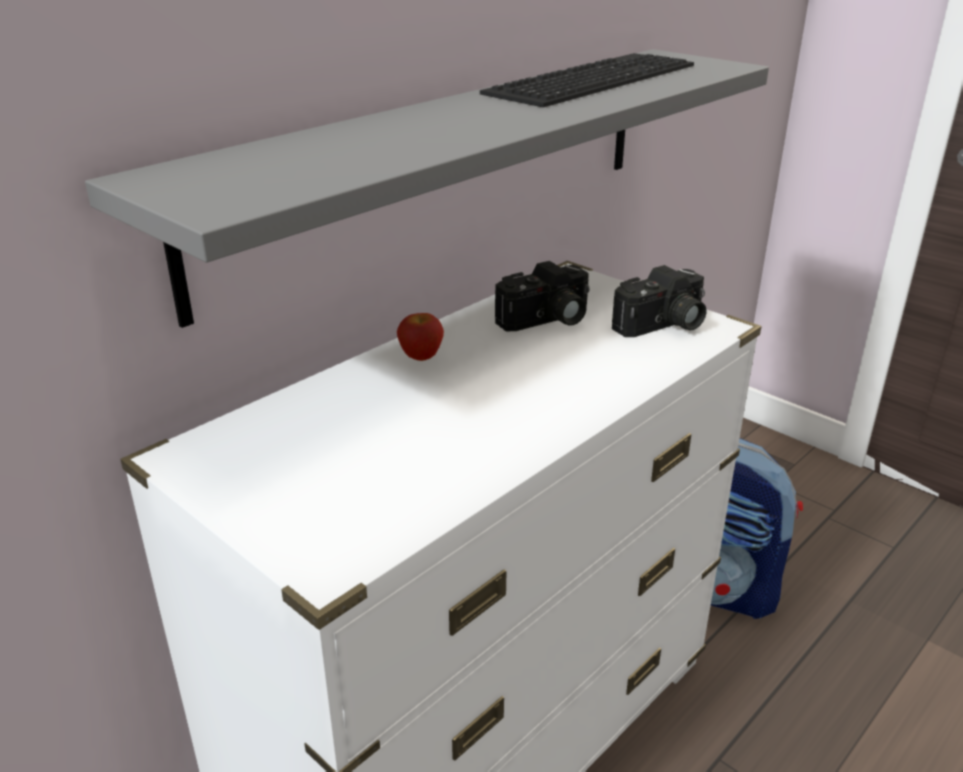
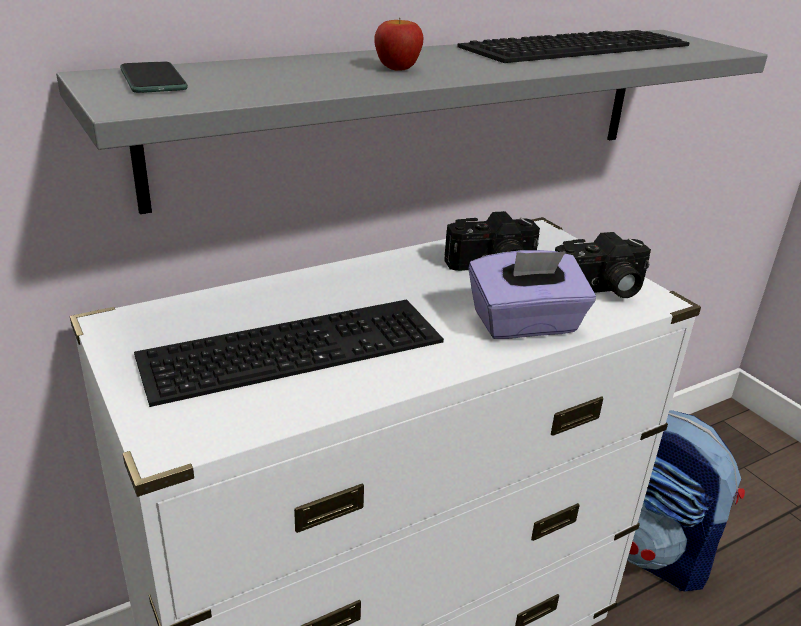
camera: 15 degrees right, 0 degrees up
apple [397,313,444,361] -> apple moved to [374,18,424,70]
none -> phone [120,61,188,93]
none -> keyboard [134,300,444,407]
none -> purple tissue box [468,250,596,339]

